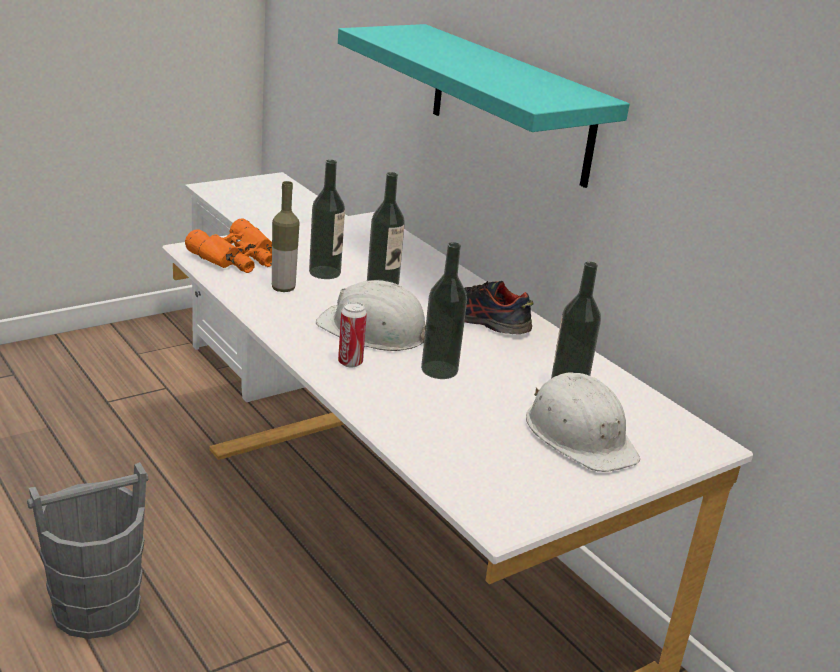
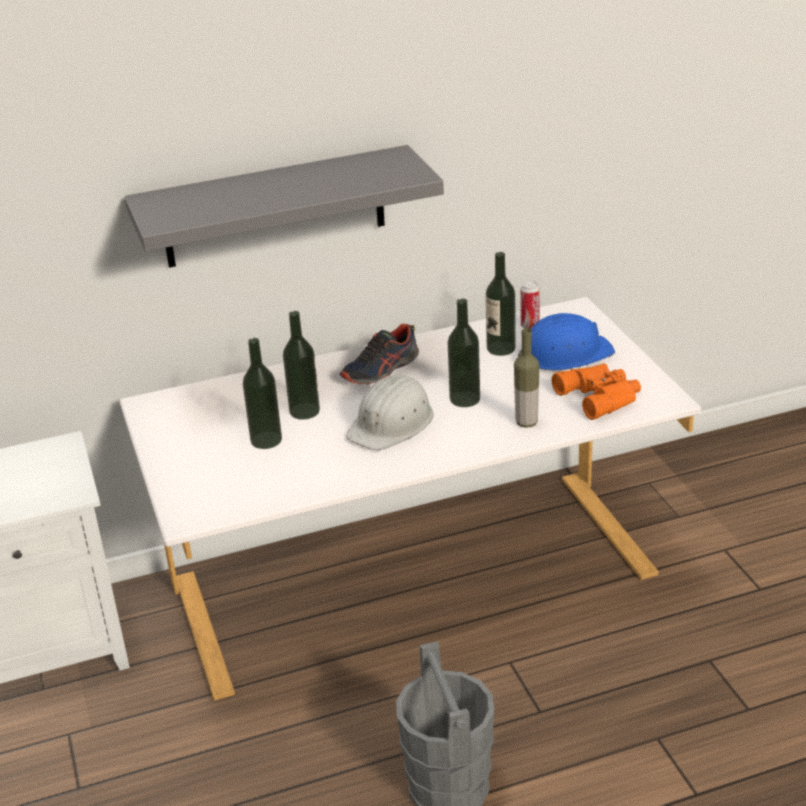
camera: 70 degrees left, 5 degrees up
orange binoculars [185,218,272,273] -> orange binoculars moved to [552,363,641,420]
bottle [272,181,300,292] -> bottle moved to [514,328,539,428]
turquoise shelf [338,24,630,188] -> grey shelf [124,145,444,268]
can [338,302,367,368] -> can moved to [521,281,540,329]
white hard hat [526,372,640,472] -> blue hard hat [518,313,615,370]

